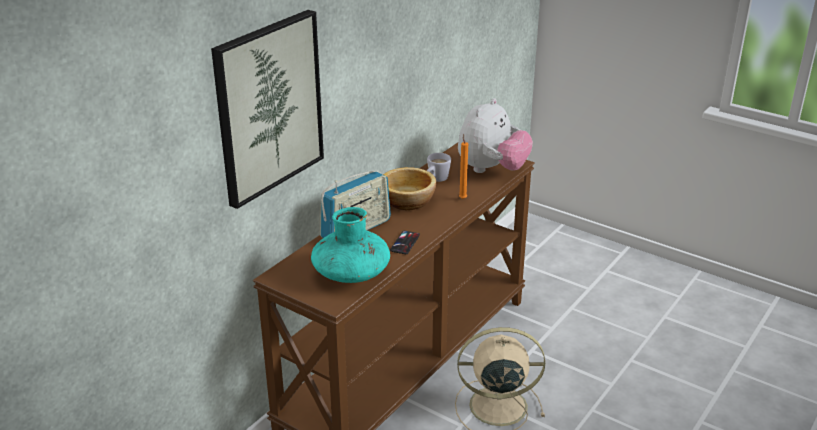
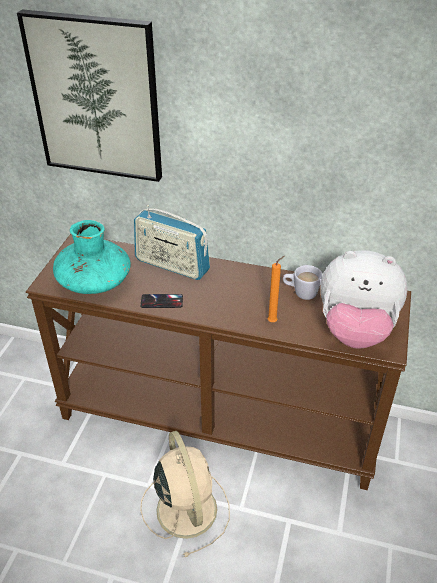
camera: 70 degrees right, 10 degrees up
bowl [383,167,436,210] -> none

